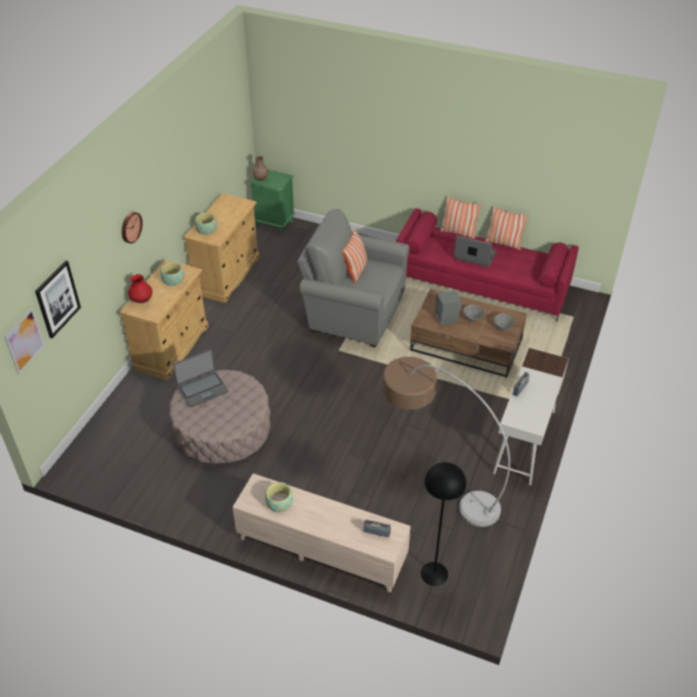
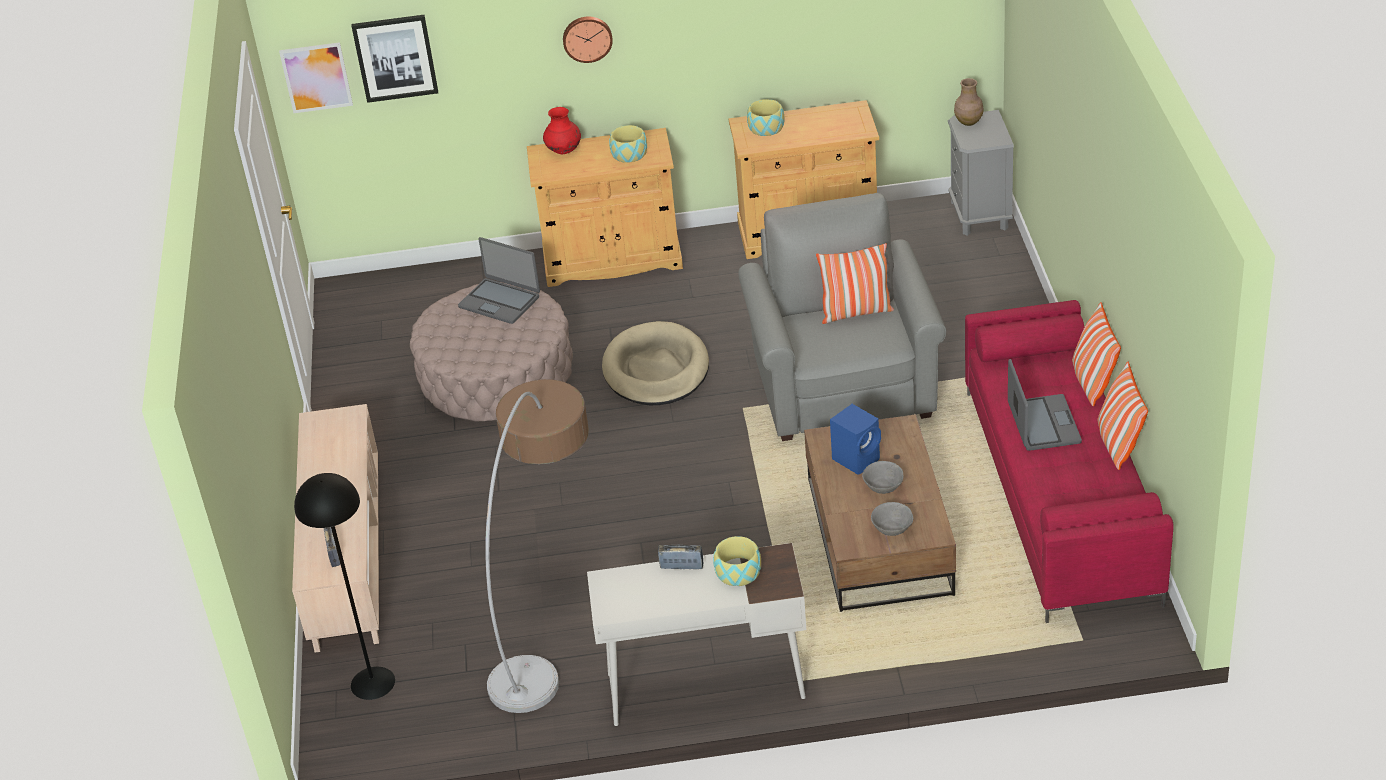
camera: 65 degrees right, 5 degrees down
green nightstand [250,170,295,234] -> grey nightstand [948,110,1014,236]
bowl [265,482,293,512] -> bowl moved to [713,536,761,586]
grey speaker [435,290,461,325] -> blue speaker [830,404,881,475]
none -> beige dog bed [602,321,709,405]

